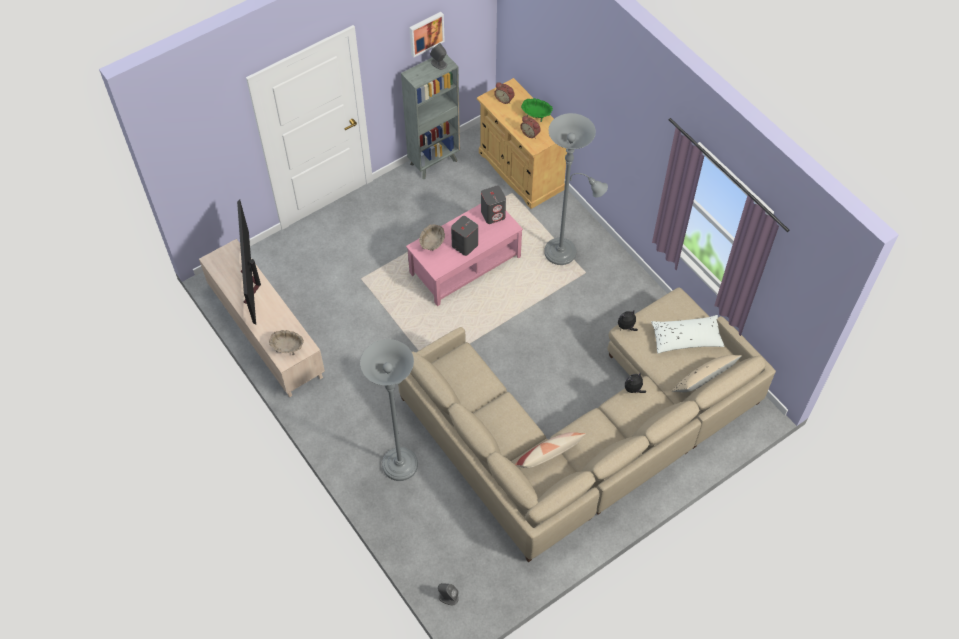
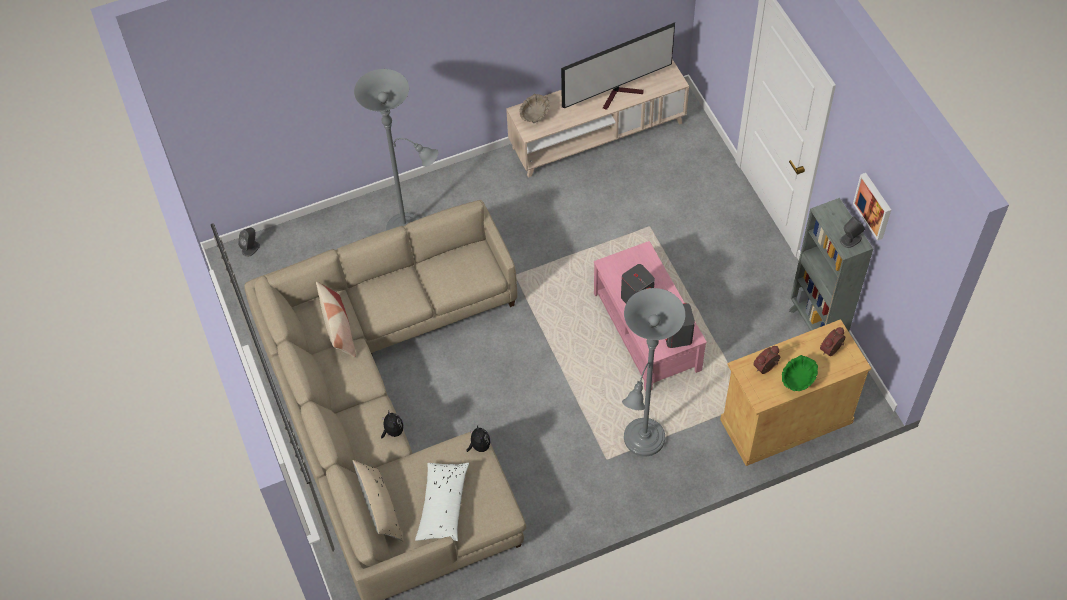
camera: 105 degrees right, 0 degrees up
television [237,200,261,325] -> television turned 150 degrees clockwise [561,23,675,110]
beige bowl [419,224,445,250] -> none

